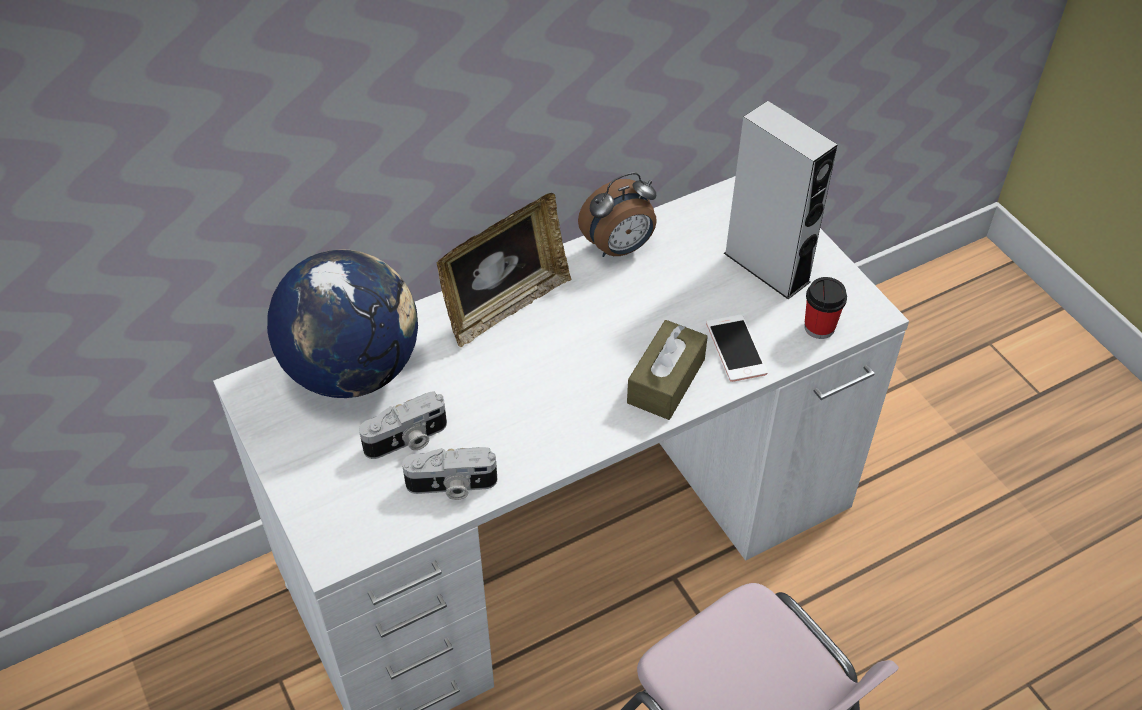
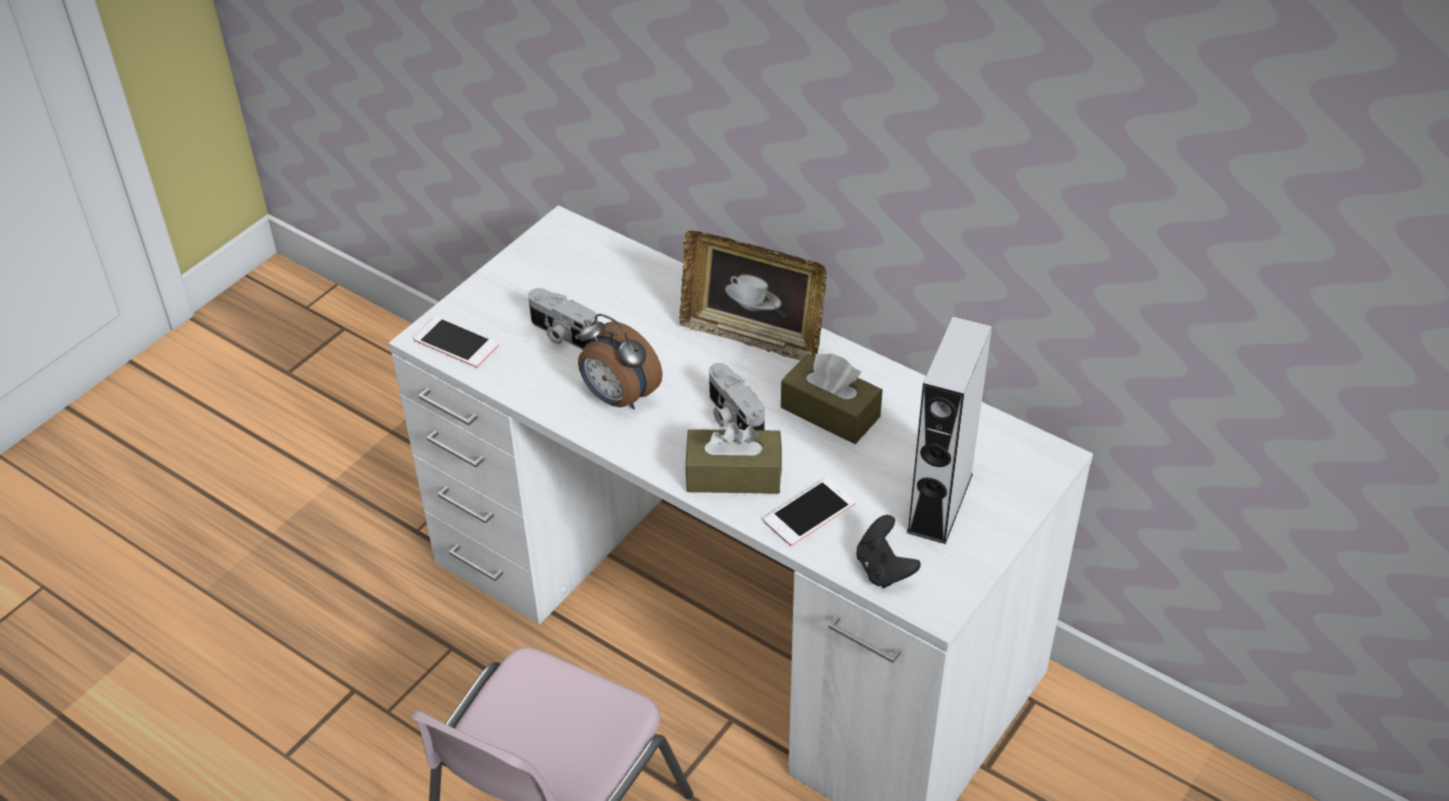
camera: 65 degrees right, 5 degrees down
globe [267,249,418,398] -> none
camera [402,447,497,500] -> camera moved to [709,363,765,430]
alarm clock [578,172,657,257] -> alarm clock moved to [578,314,663,410]
cup [804,277,847,339] -> black game controller [856,515,921,588]
none -> phone [414,316,499,368]
none -> brown tissue box [781,353,882,444]

